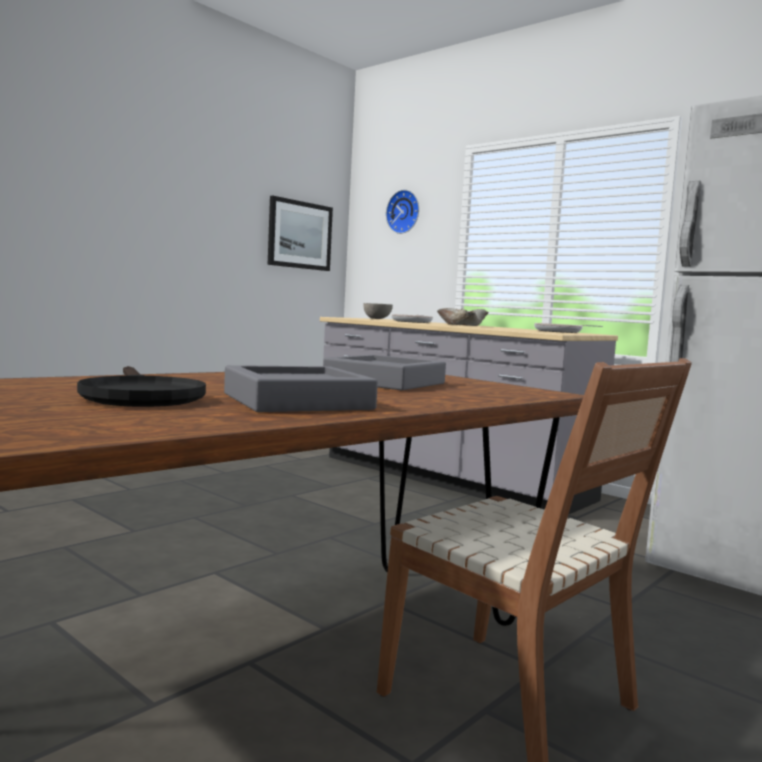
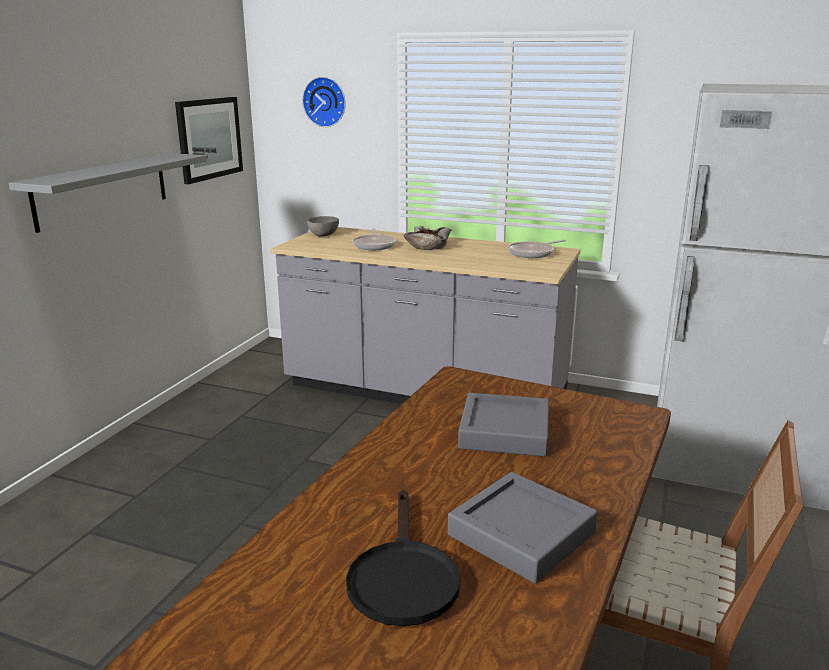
camera: 20 degrees left, 15 degrees up
black frying pan [77,366,206,407] -> black frying pan turned 45 degrees clockwise [346,490,460,626]
none -> grey shelf [8,153,207,233]

